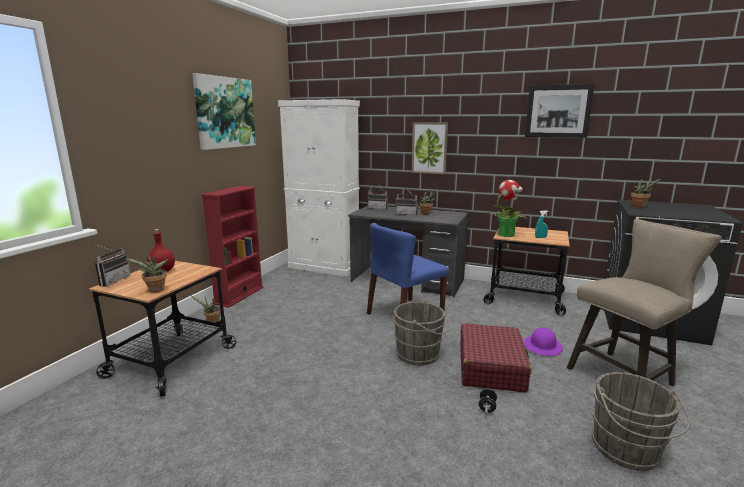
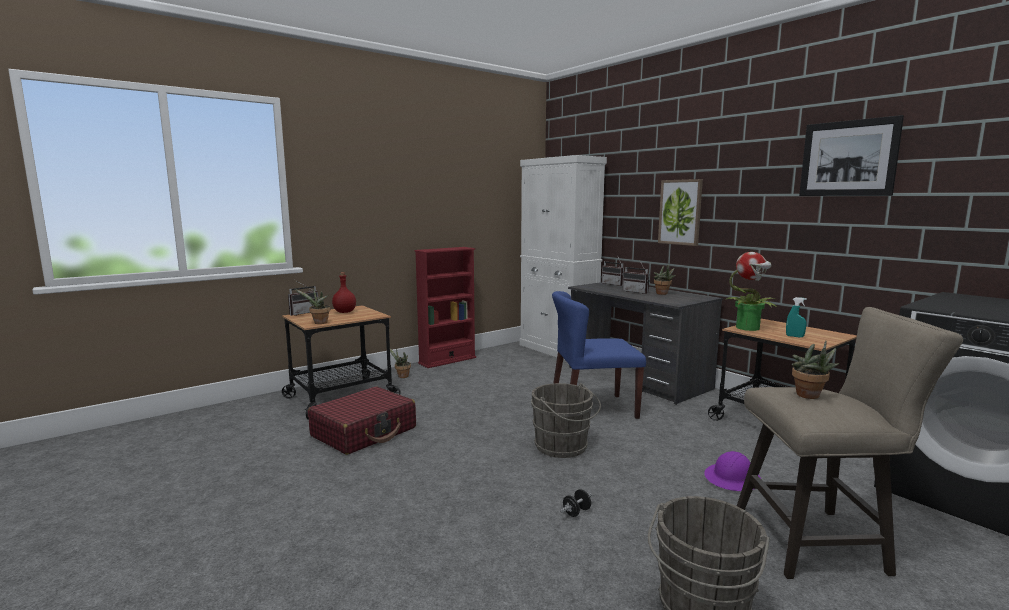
camera: 30 degrees right, 5 degrees down
picture [192,73,256,150] -> none
red suitcase [460,323,531,393] -> red suitcase moved to [308,387,416,455]
potted plant [631,176,660,208] -> potted plant moved to [792,341,839,399]

